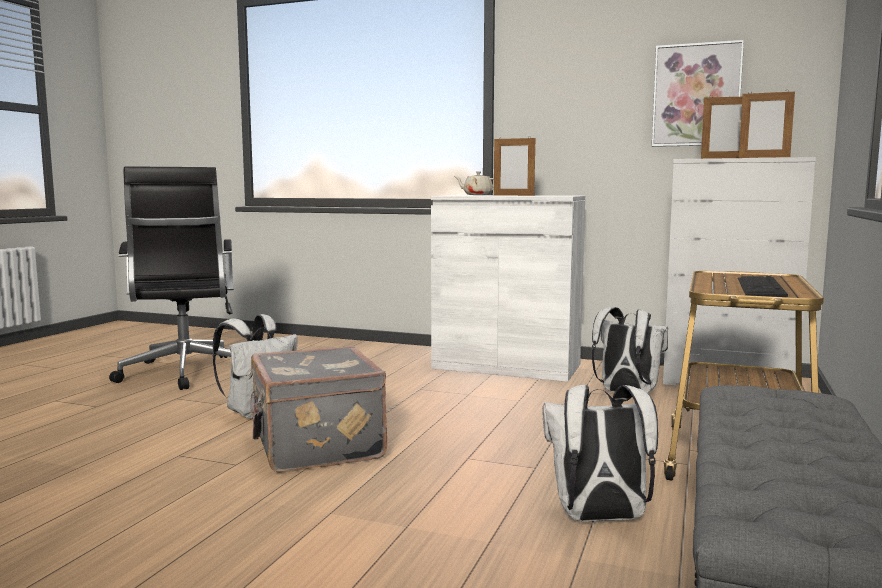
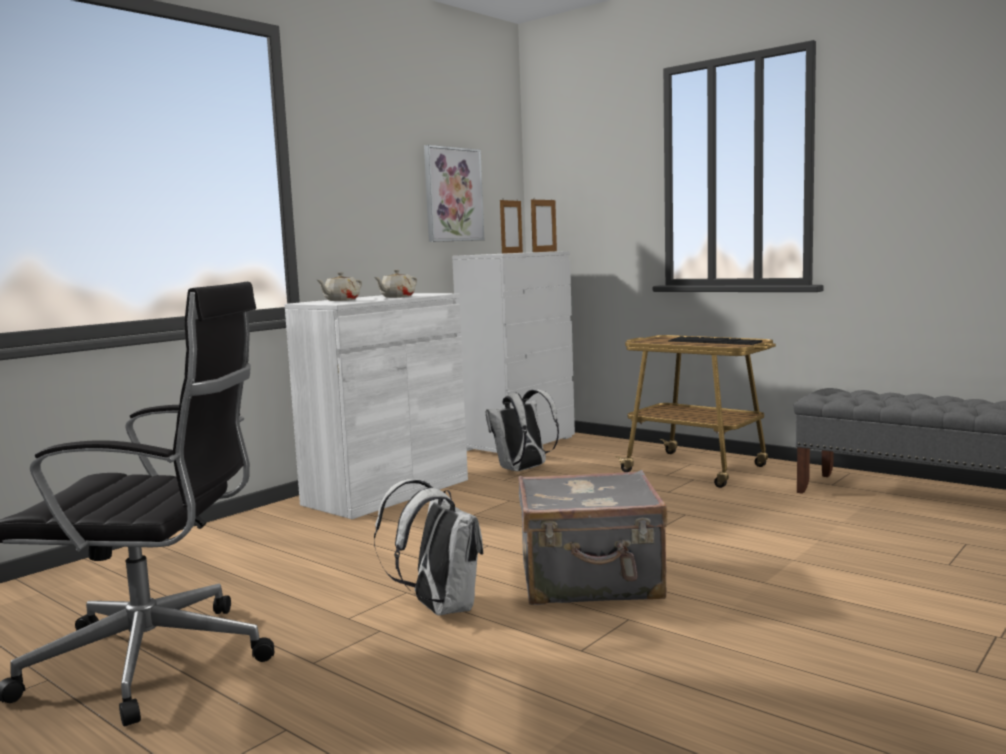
camera: 70 degrees left, 0 degrees up
picture frame [494,136,535,196] -> beige teapot [374,270,417,298]
white backpack [542,385,658,521] -> none

